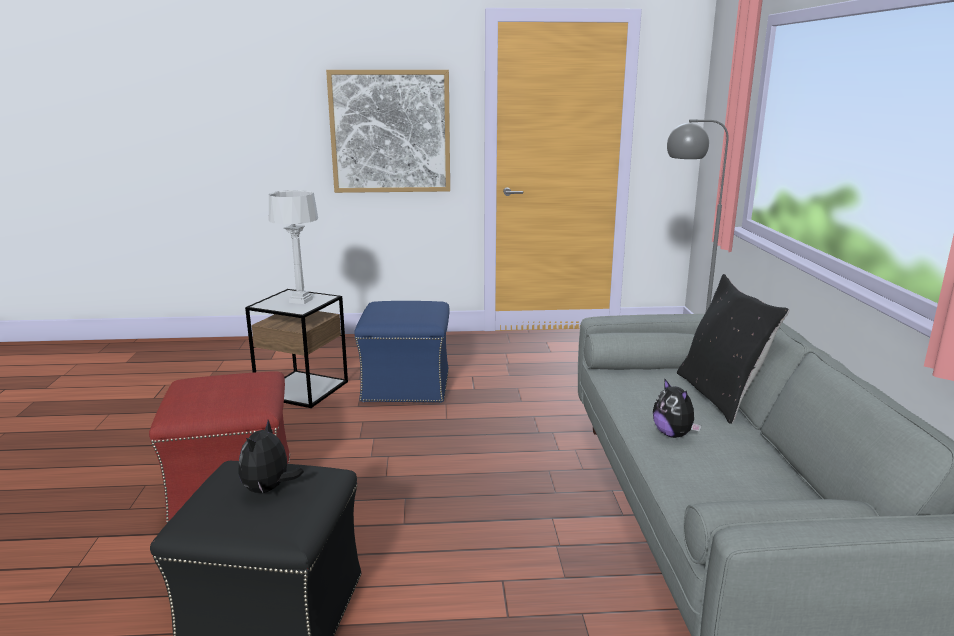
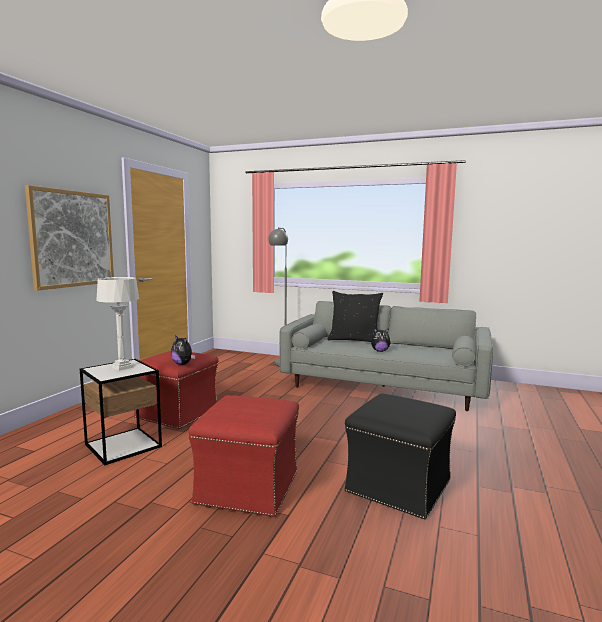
camera: 65 degrees left, 10 degrees down
plush toy [238,420,304,493] -> plush toy moved to [171,335,196,365]
blue ottoman [354,301,450,403] -> red ottoman [134,351,218,430]

